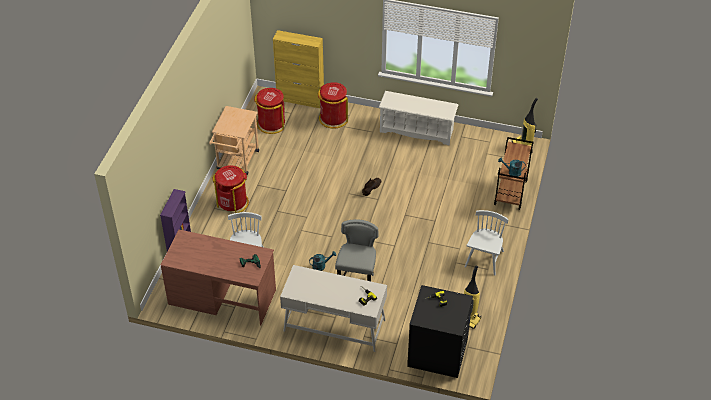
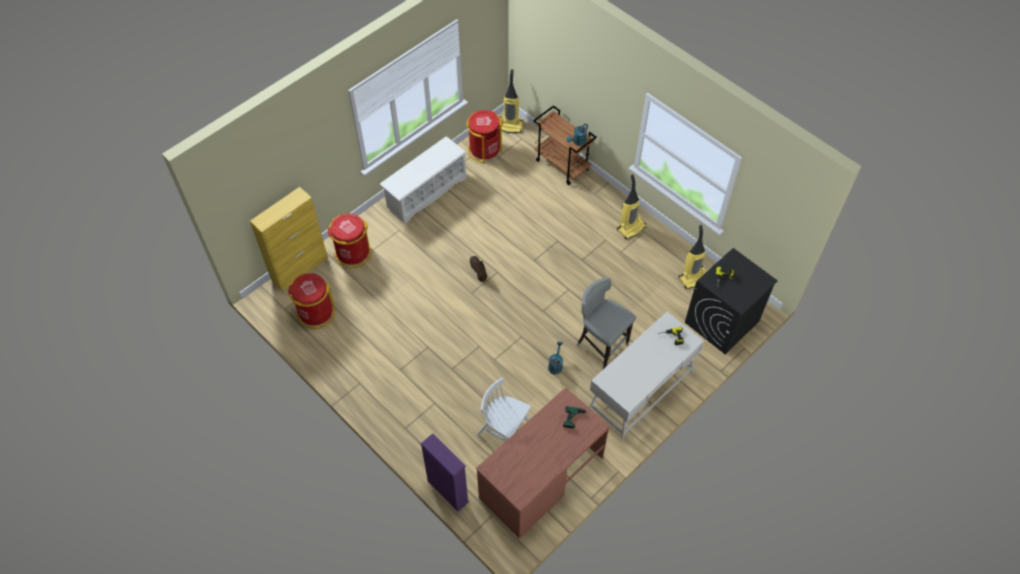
camera: 60 degrees left, 10 degrees up
beige cart [209,106,259,175] -> none
red trash can [212,165,249,213] -> red trash can moved to [467,110,503,163]
white chair [464,210,509,276] -> vacuum cleaner [617,174,646,240]

